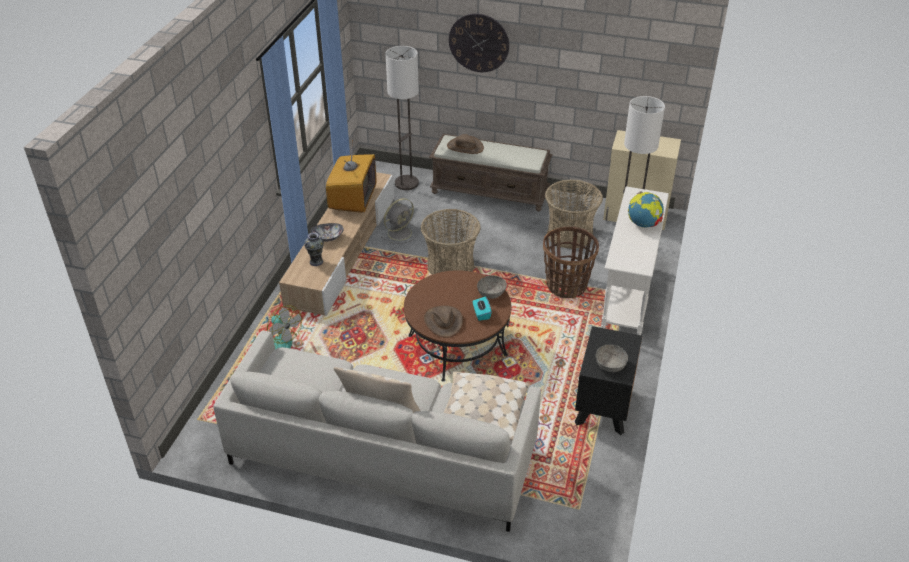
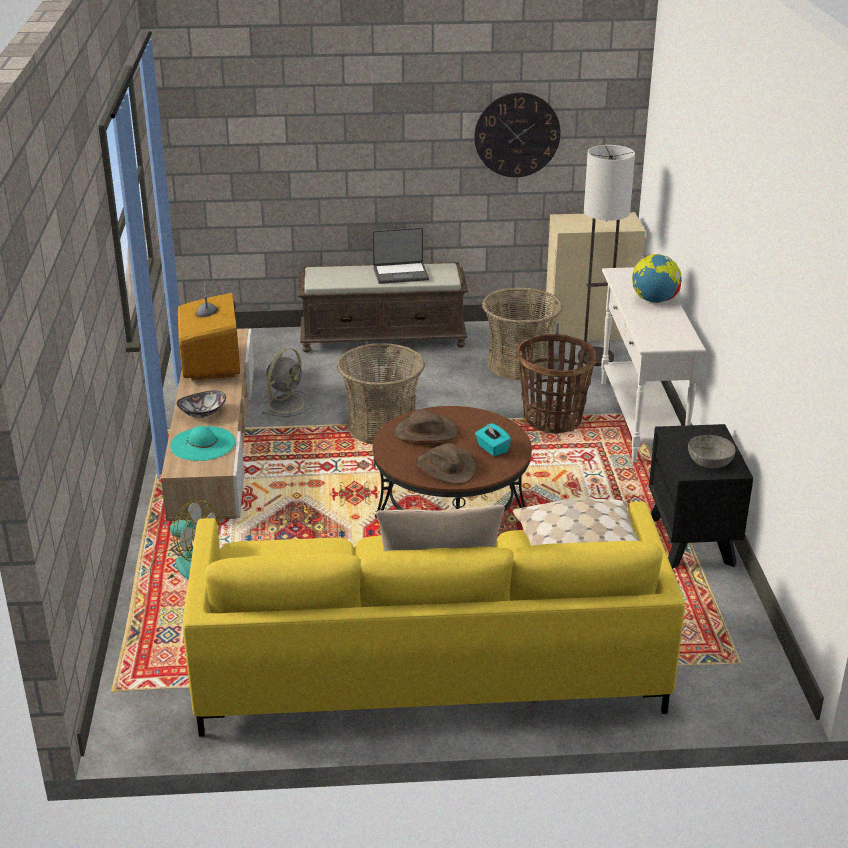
camera: 20 degrees left, 10 degrees down
grey sofa [213,331,541,532] -> yellow sofa [183,501,685,737]
vase [304,232,324,266] -> turquoise hat [170,426,236,461]
floor lamp [386,46,419,190] -> none
brown hat [447,134,484,154] -> brown hat moved to [392,409,459,442]
wall clock [449,14,509,72] -> wall clock moved to [474,92,561,177]
grey bowl [477,275,507,299] -> none
none -> laptop [372,227,429,284]

